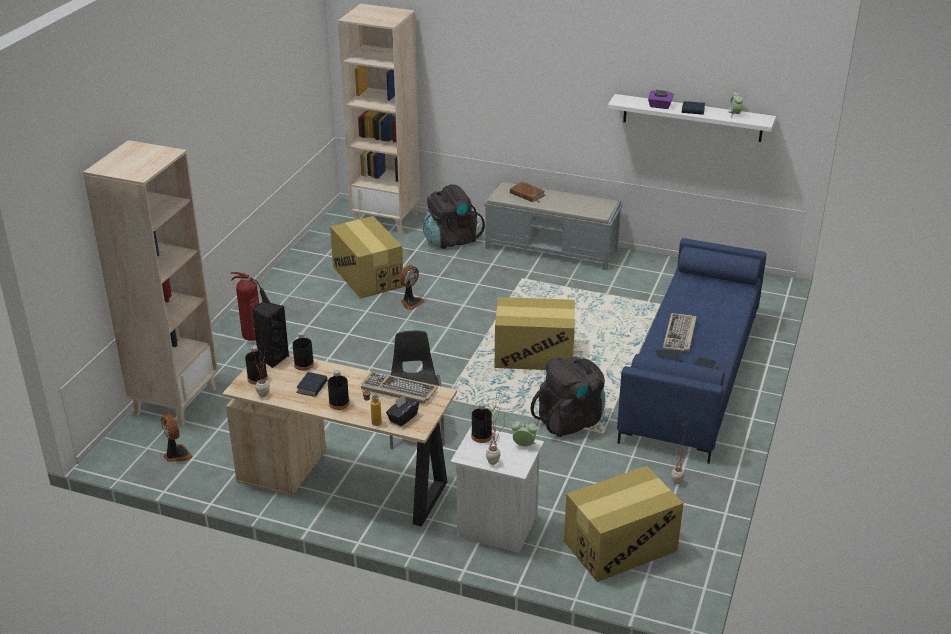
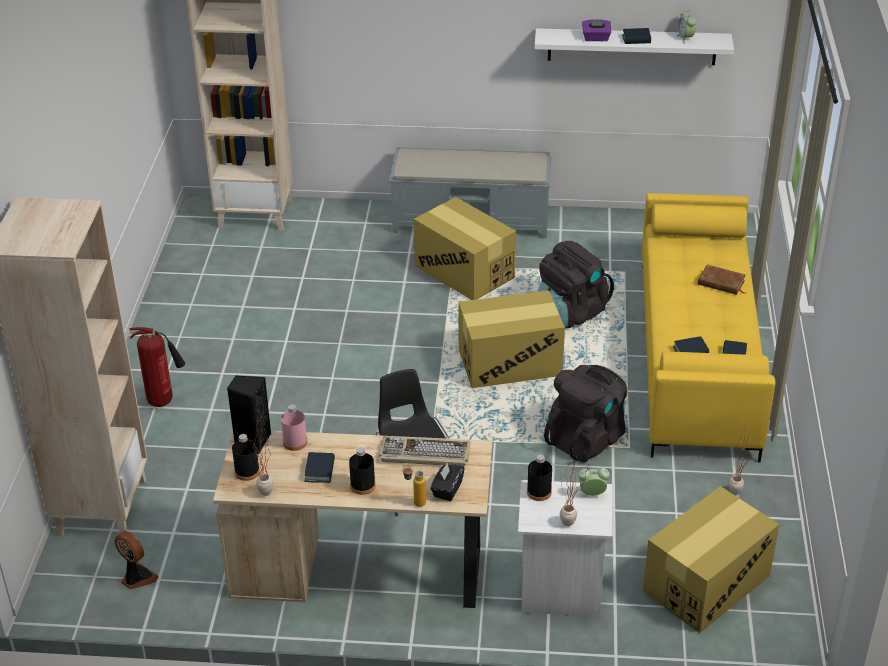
camera: 15 degrees left, 5 degrees up
black bottle [292,332,314,371] -> pink bottle [281,405,307,451]
cardboard box [330,216,404,299] -> cardboard box moved to [414,197,516,300]
fan [399,265,425,310] -> none
black backpack [423,184,485,249] -> black backpack moved to [537,241,614,328]
brown book [510,182,545,202] -> brown book moved to [698,265,745,295]
blue sofa [617,238,767,464] -> yellow sofa [641,193,776,462]
keyboard [663,313,697,352] -> none

